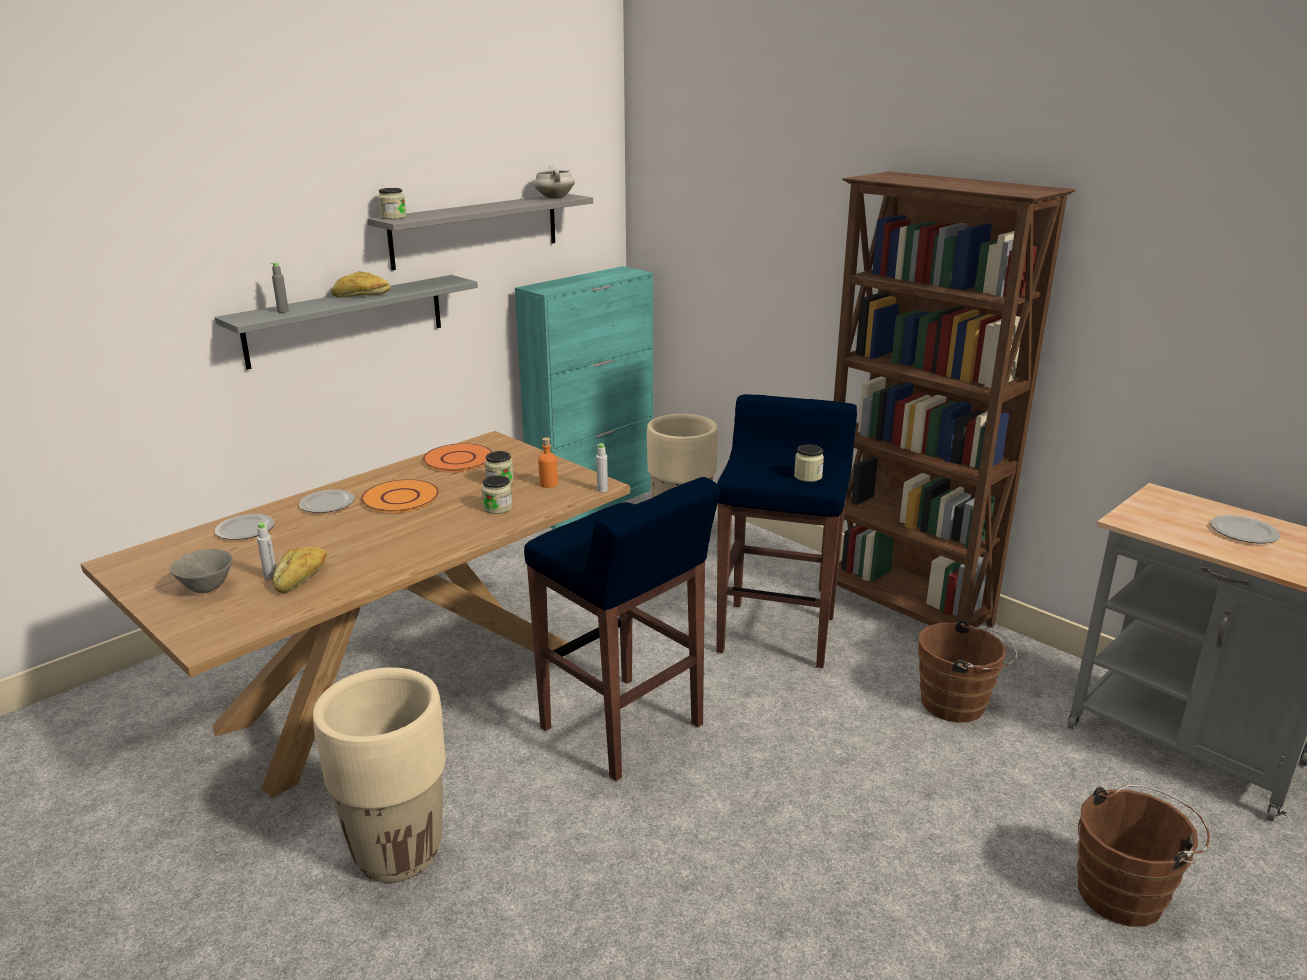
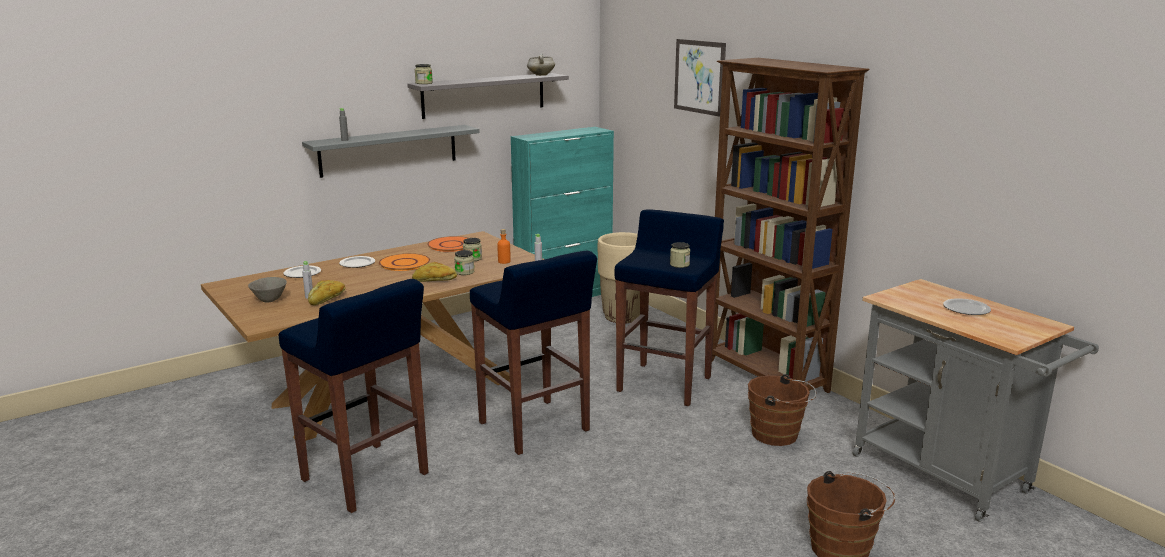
camera: 10 degrees right, 5 degrees down
beige planter [313,667,445,882] -> blue stool [279,279,429,513]
bread [332,271,391,297] -> bread moved to [412,262,457,282]
none -> picture [674,39,726,117]

